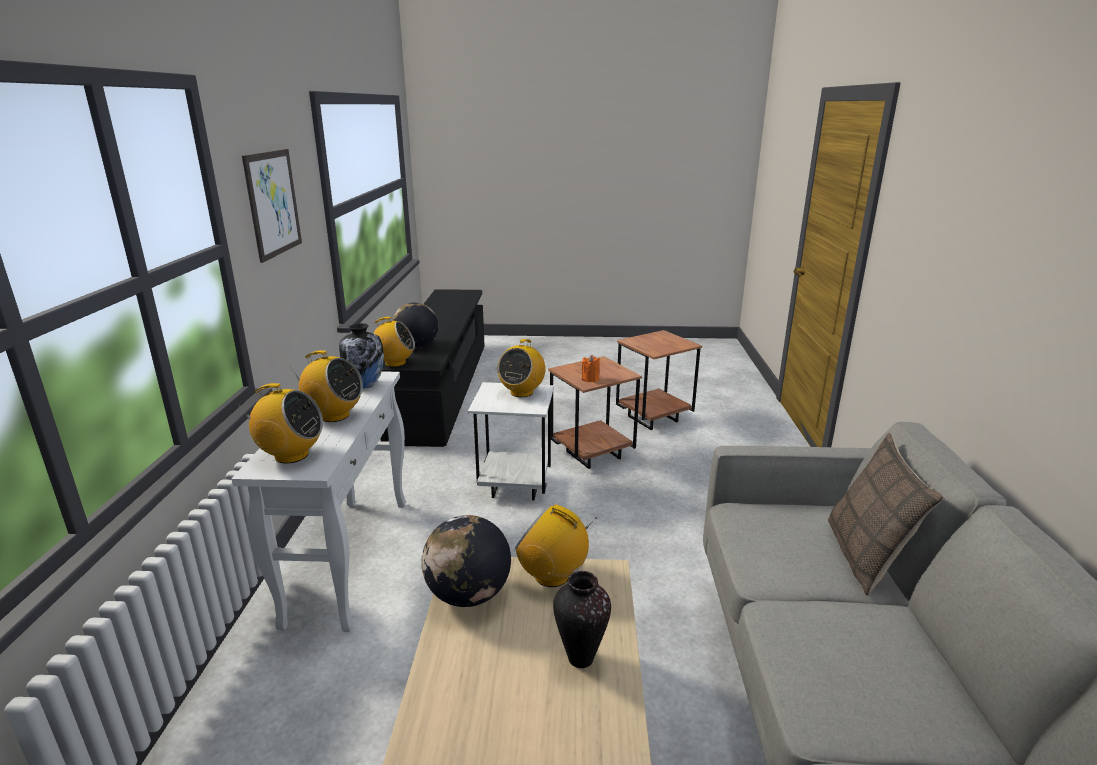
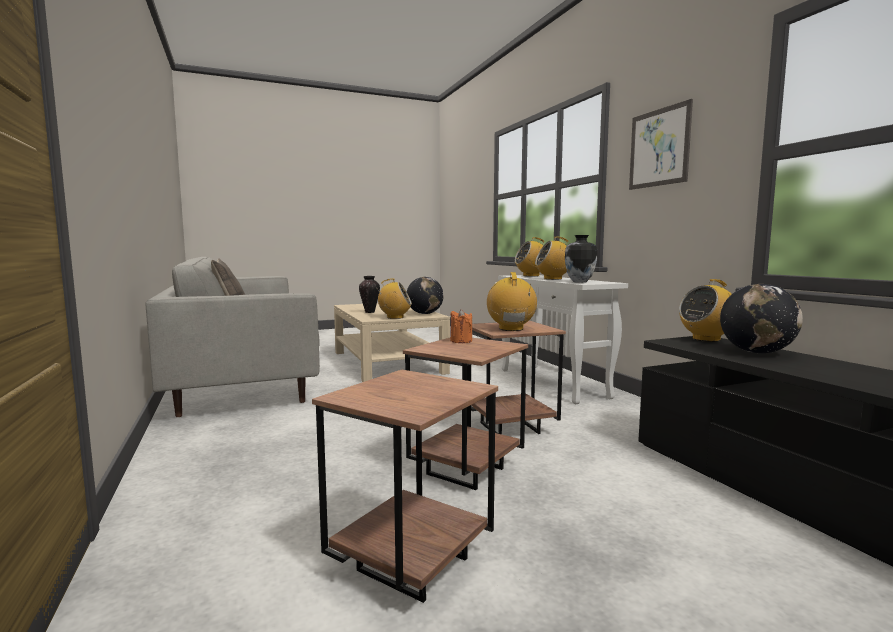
camera: 155 degrees right, 15 degrees down
white side table [468,382,554,500] -> brown side table [471,321,566,434]

